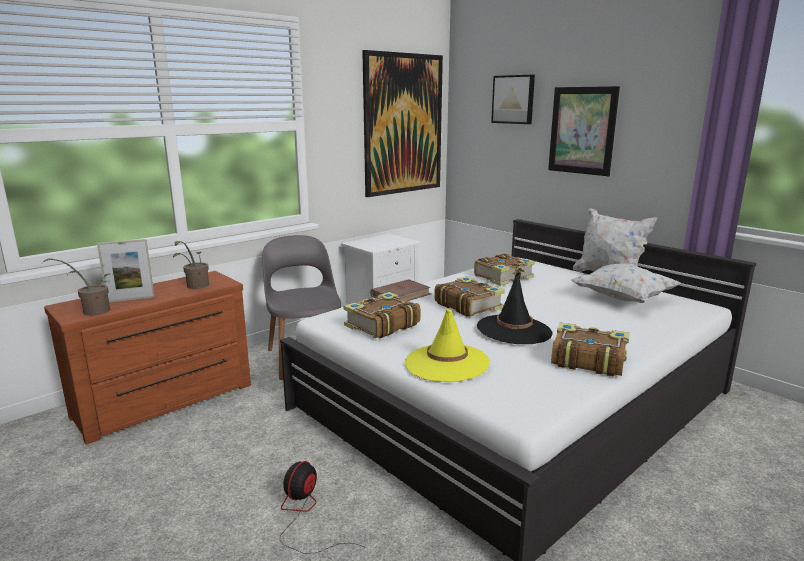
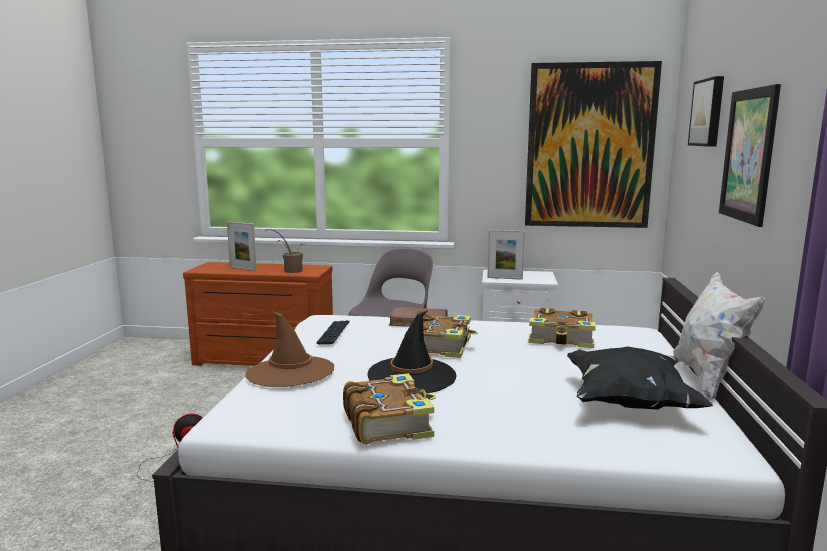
camera: 50 degrees right, 5 degrees down
potted plant [42,258,110,316] -> none
book [343,292,421,338] -> keyboard [316,320,350,344]
yellow hat [404,309,490,382] -> brown hat [245,311,334,387]
white pillow [571,264,682,303] -> black pillow [567,347,713,410]
none -> picture frame [487,230,525,280]

